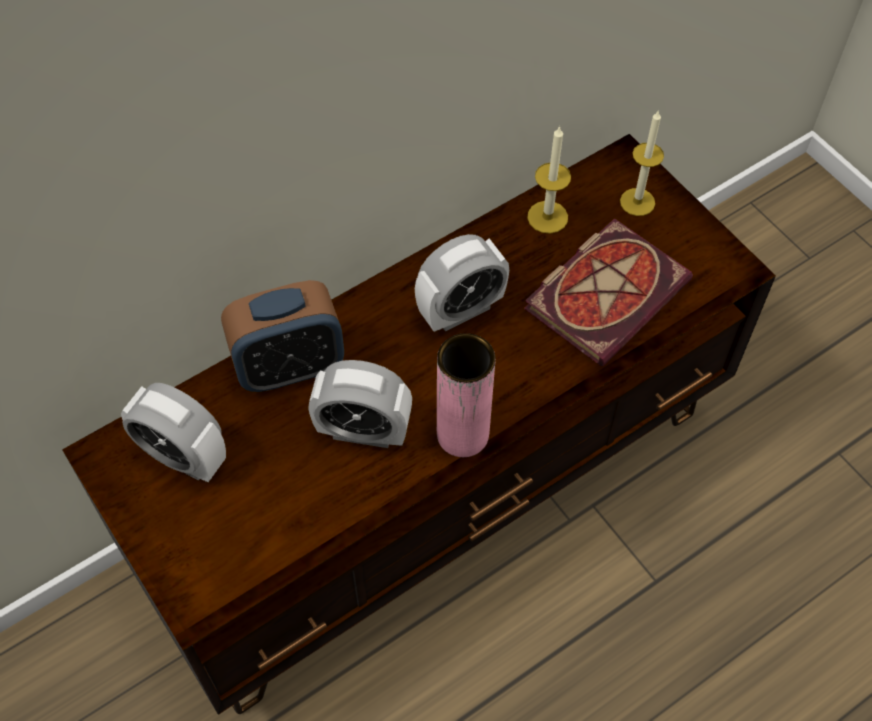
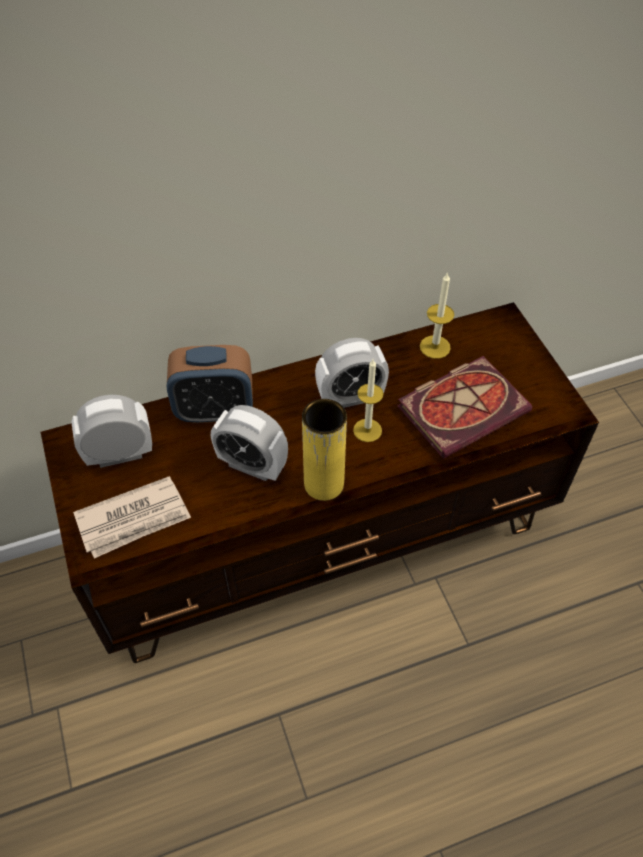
camera: 15 degrees right, 5 degrees down
alarm clock [121,383,226,482] -> alarm clock turned 120 degrees clockwise [71,395,152,468]
pink vase [437,333,496,457] -> yellow vase [302,399,347,501]
candle [620,110,664,216] -> candle moved to [353,359,384,442]
none -> newspaper [73,476,191,558]

